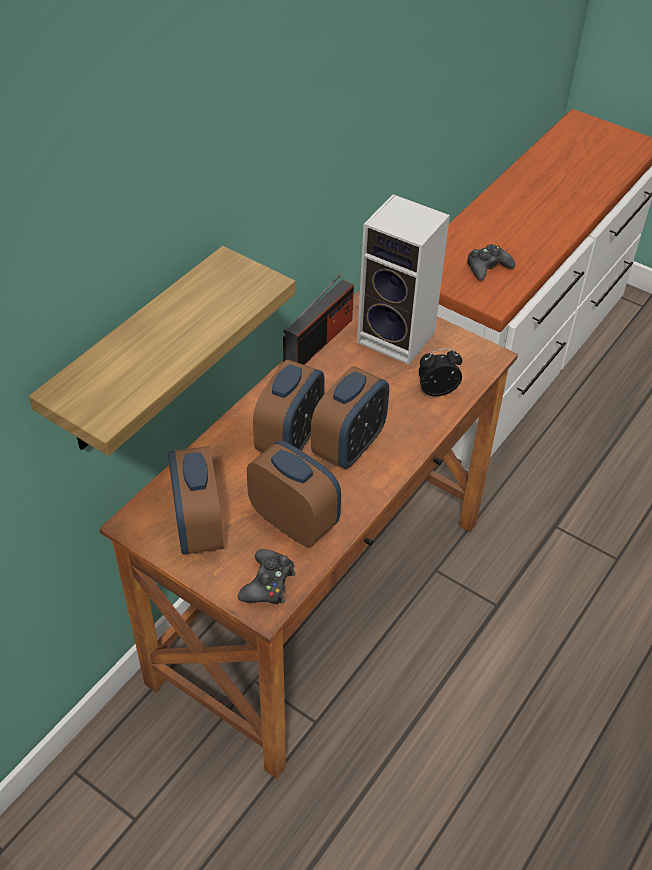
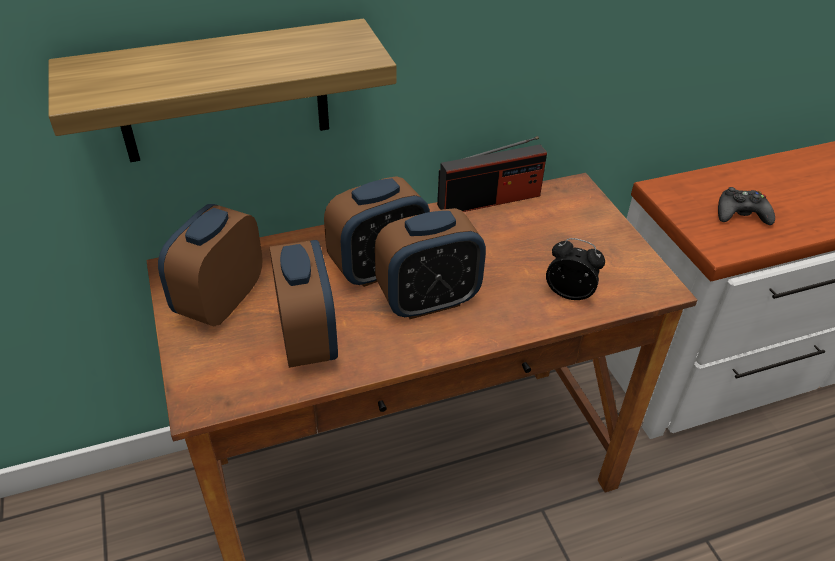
camera: 35 degrees right, 5 degrees down
black game controller [238,549,296,604] -> none
speaker [357,194,450,365] -> none

